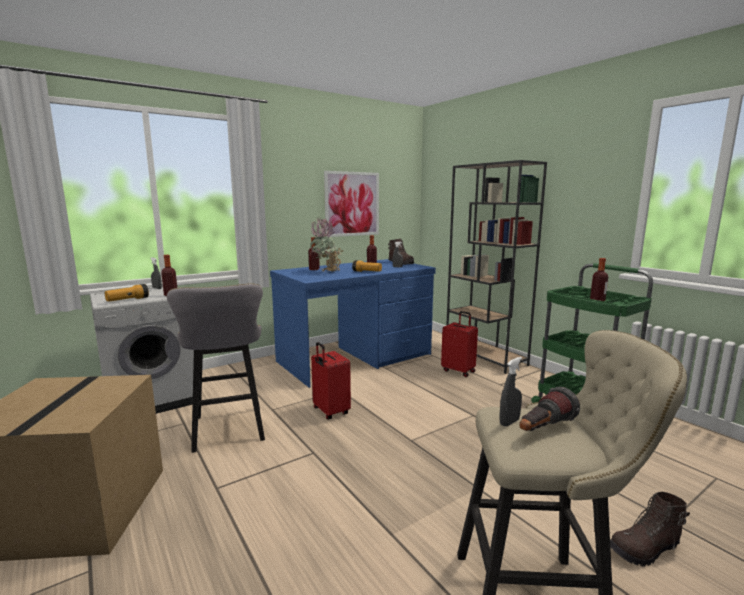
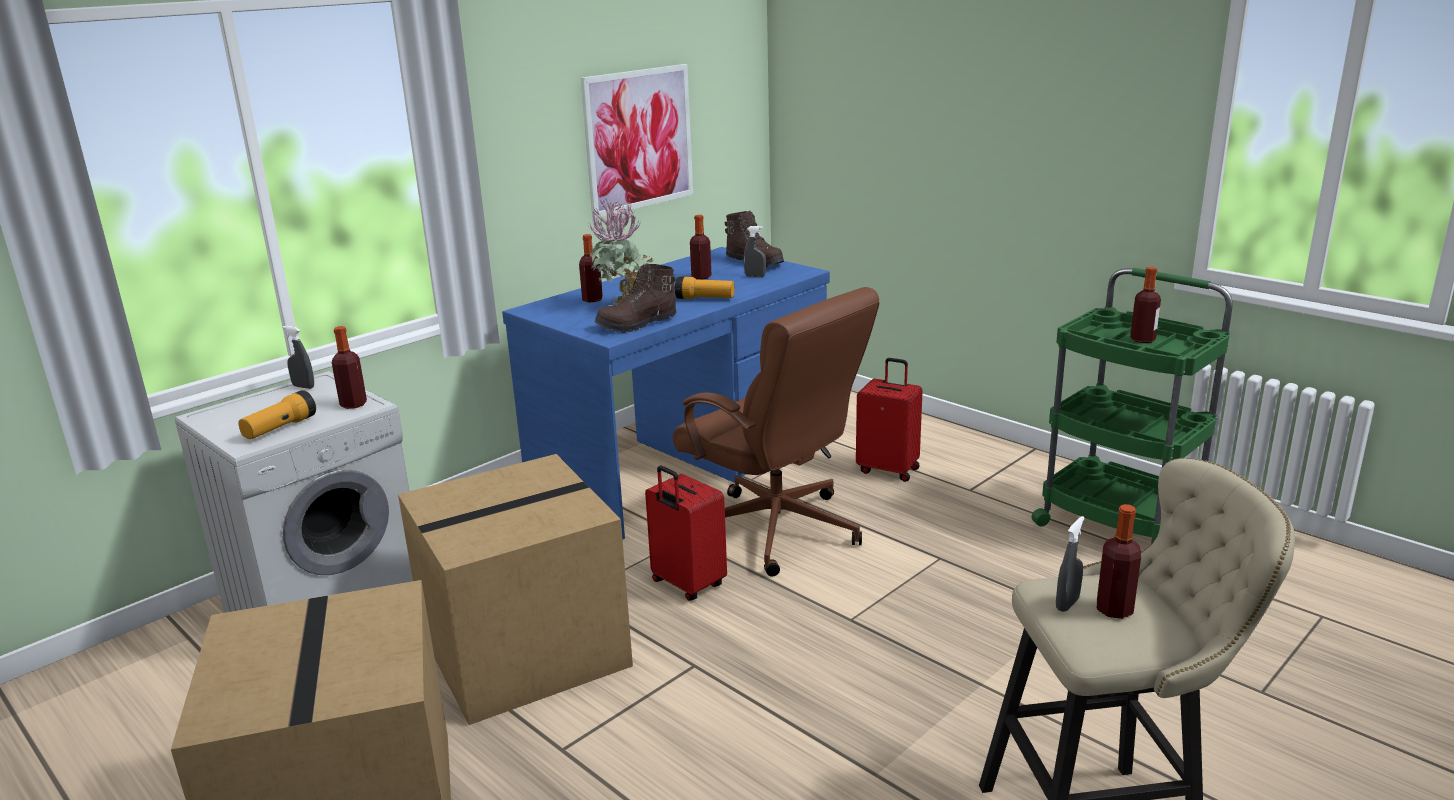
camera: 10 degrees left, 10 degrees up
grey stool [167,283,265,453] -> cardboard box [398,454,633,725]
bookcase [446,160,547,374] -> none
flashlight [519,387,580,431] -> bottle [1097,504,1141,619]
brown boot [610,492,690,567] -> brown boot moved to [595,264,677,333]
none -> brown office chair [673,287,879,577]

